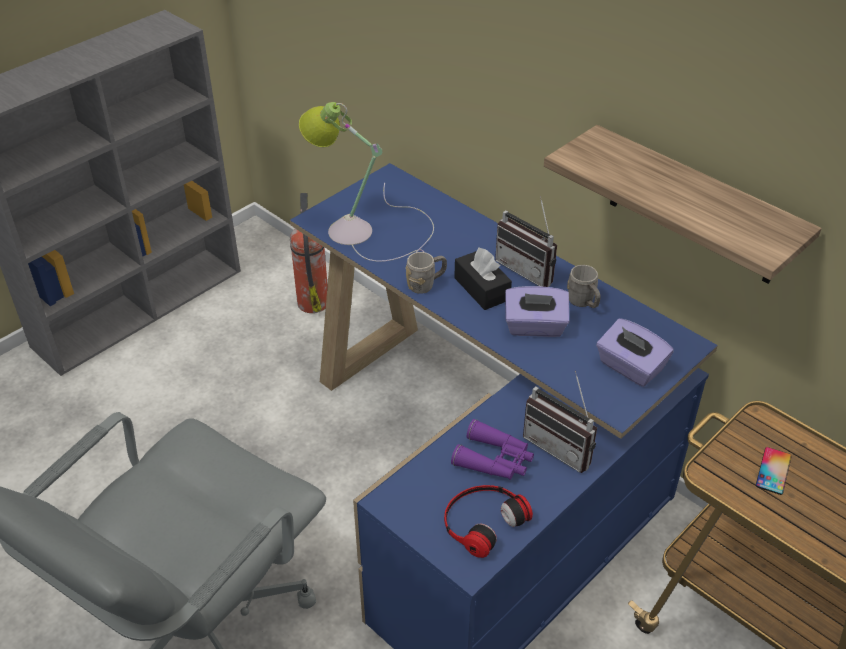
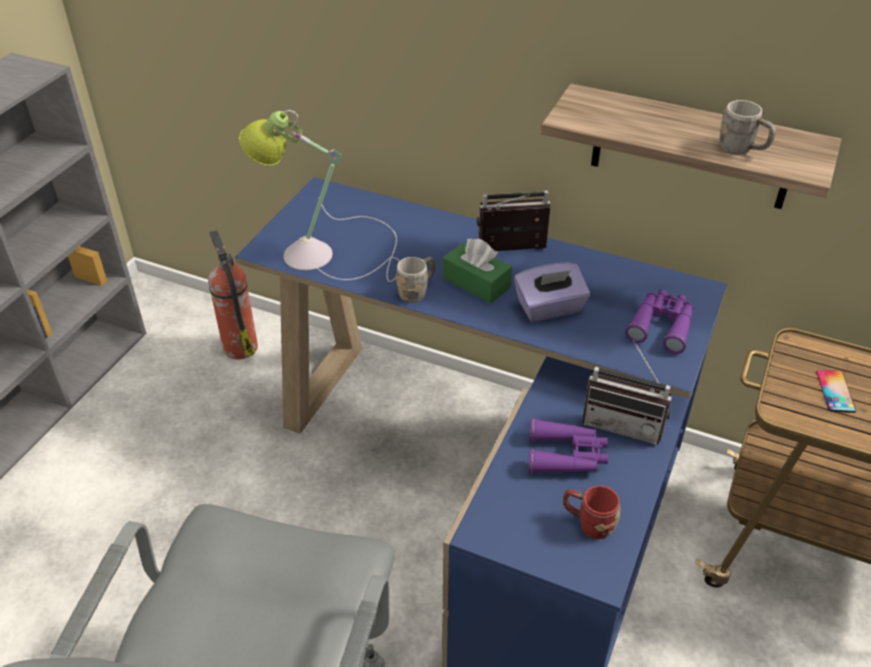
camera: 20 degrees left, 0 degrees up
headphones [444,485,533,558] -> red mug [563,486,621,539]
black tissue box [454,247,512,310] -> green tissue box [443,238,512,303]
radio [495,196,557,287] -> radio turned 150 degrees clockwise [477,191,551,251]
grey mug [567,265,601,308] -> grey mug moved to [719,100,776,154]
purple tissue box [596,318,674,387] -> purple binoculars [625,289,694,354]

